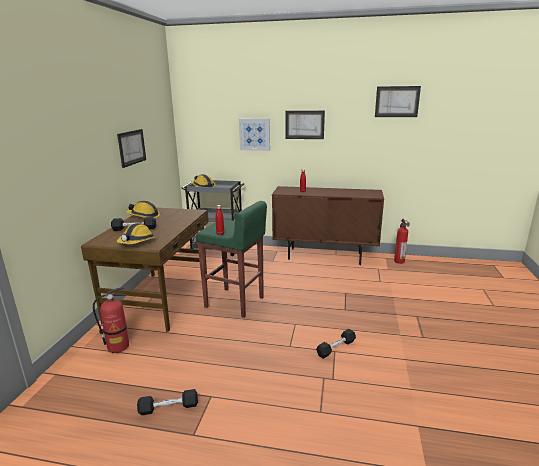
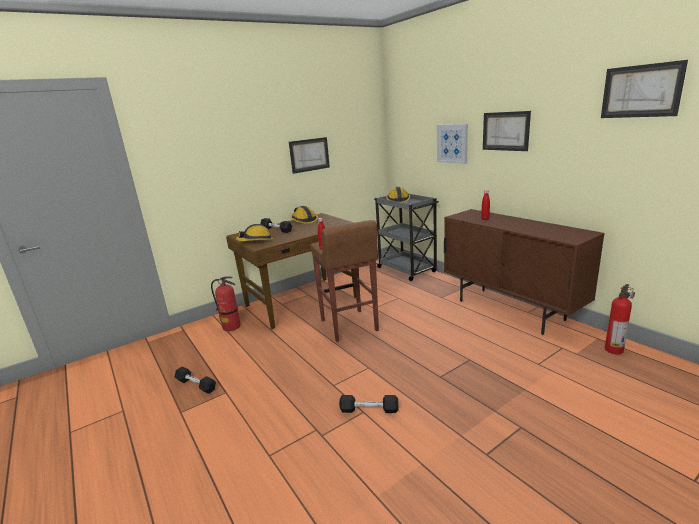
camera: 45 degrees right, 0 degrees up
green stool [196,201,267,318] -> brown stool [310,220,379,342]

